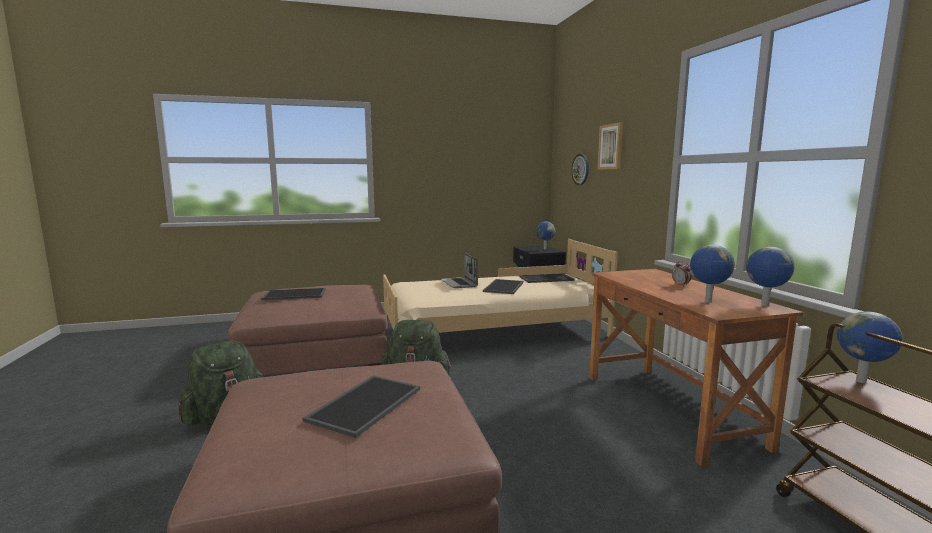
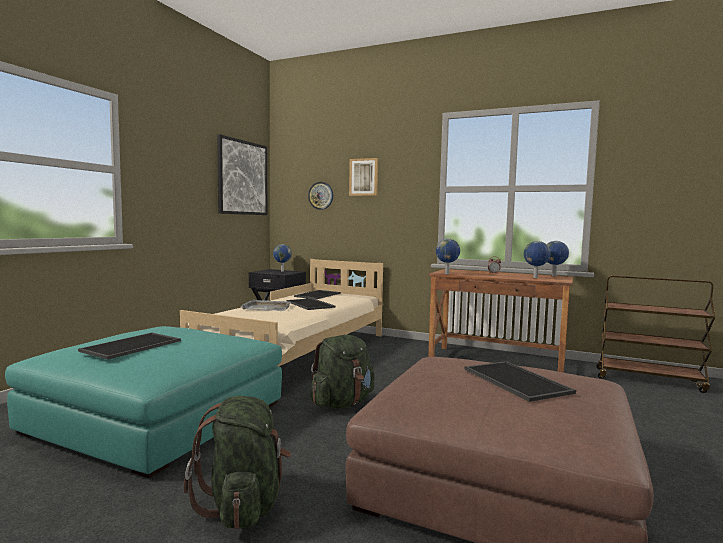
camera: 50 degrees left, 5 degrees down
brown ottoman [228,285,387,375] -> turquoise ottoman [5,326,282,478]
laptop [441,253,478,288] -> grey tray [241,299,291,311]
globe [837,311,902,383] -> globe moved to [436,239,460,274]
none -> picture [217,134,267,215]

